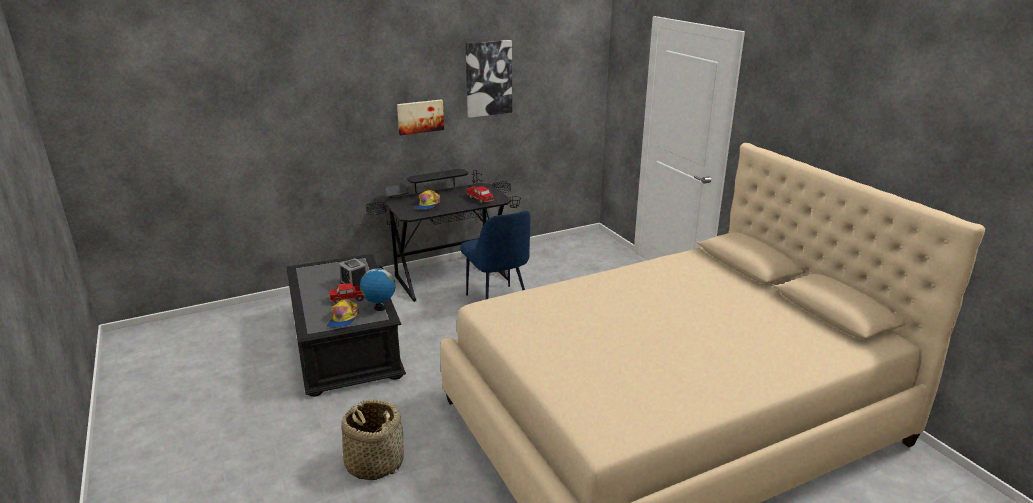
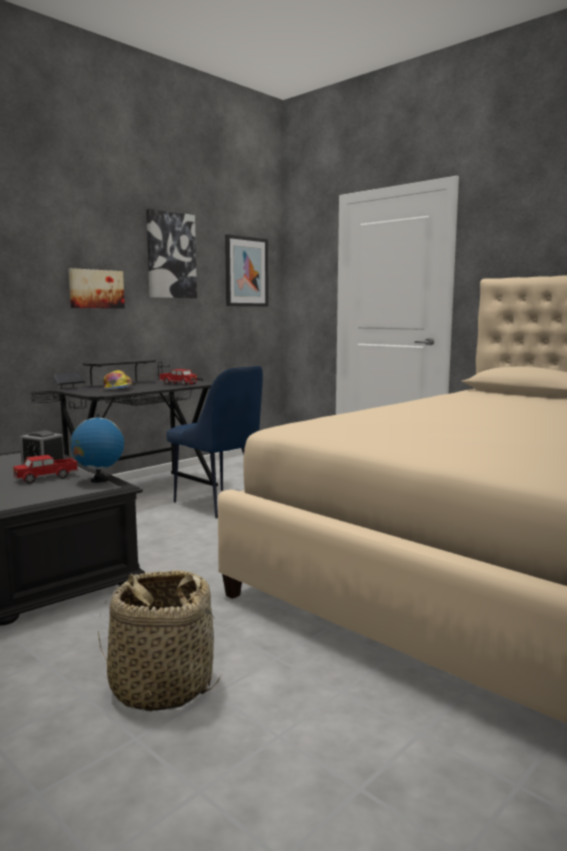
camera: 20 degrees left, 15 degrees down
cap [327,300,359,328] -> none
none -> picture [225,234,268,307]

